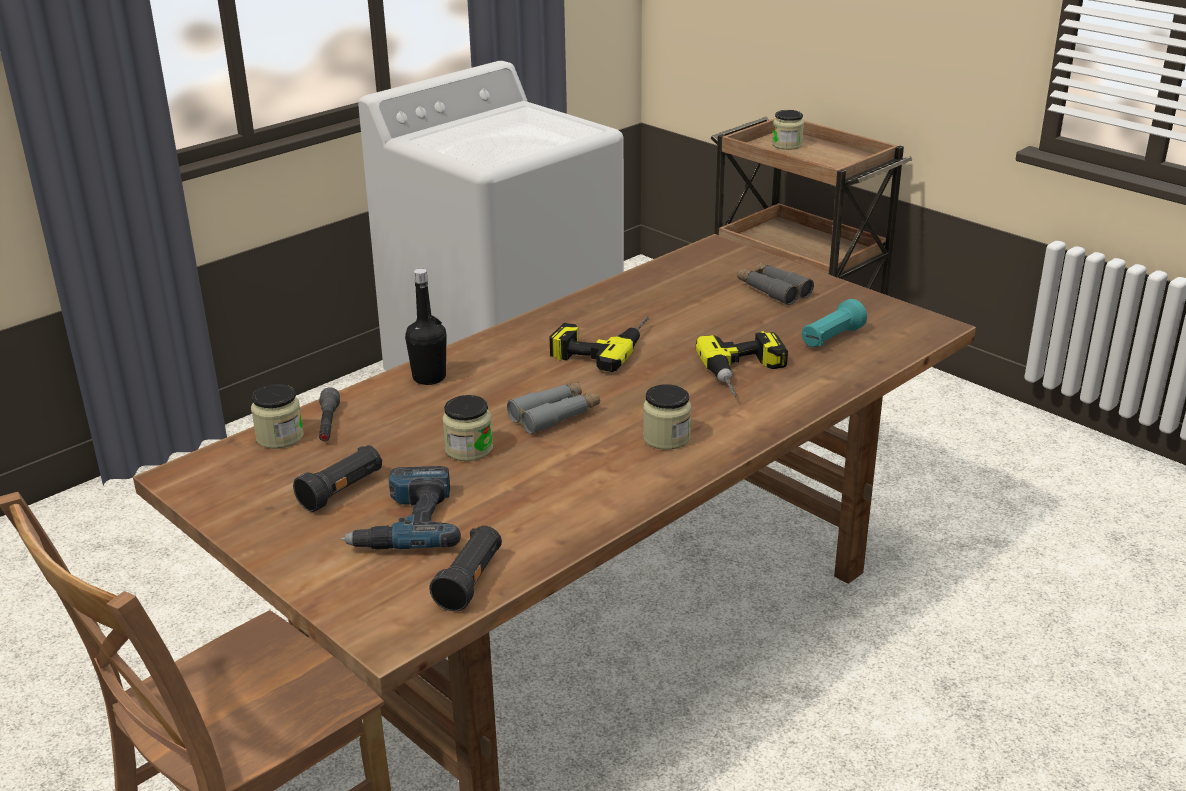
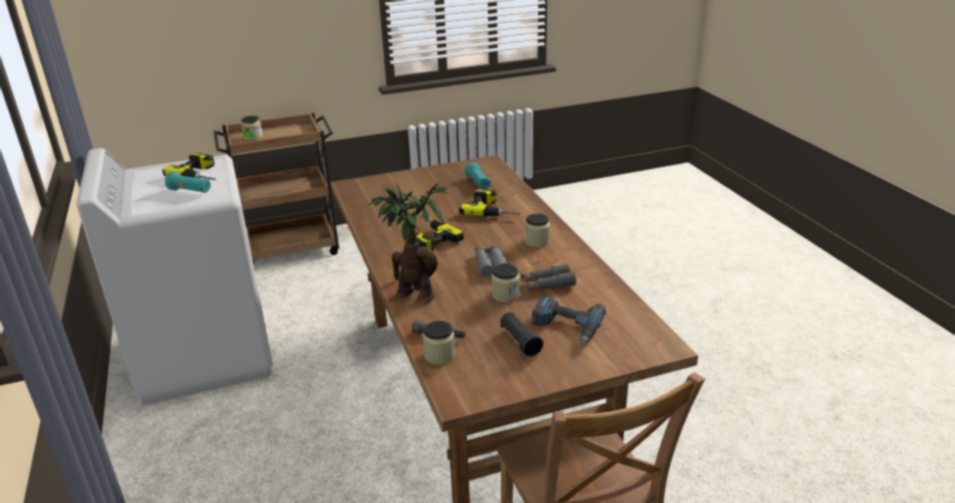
camera: 65 degrees left, 0 degrees up
black bottle [405,268,447,385] -> potted plant [368,183,447,303]
black flashlight [429,526,502,611] -> none
grey binoculars [737,263,814,305] -> grey binoculars moved to [521,264,576,291]
none -> power drill [162,153,216,180]
none -> turquoise flashlight [165,171,211,193]

